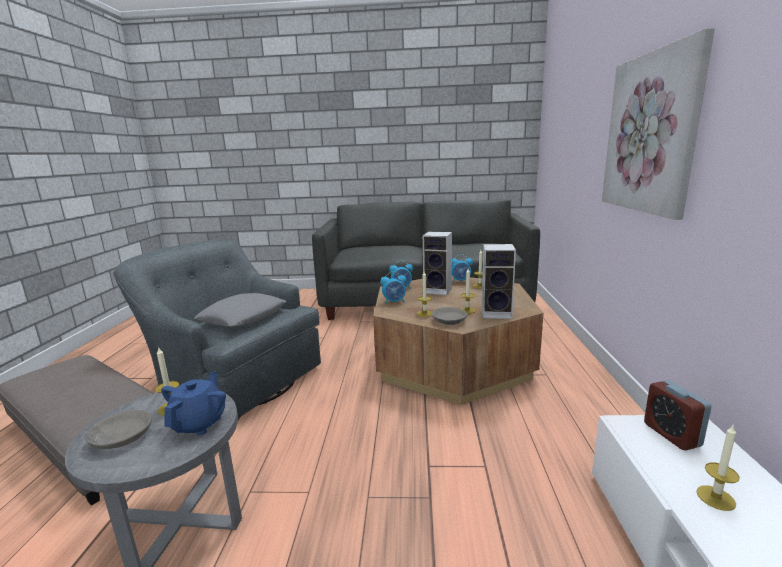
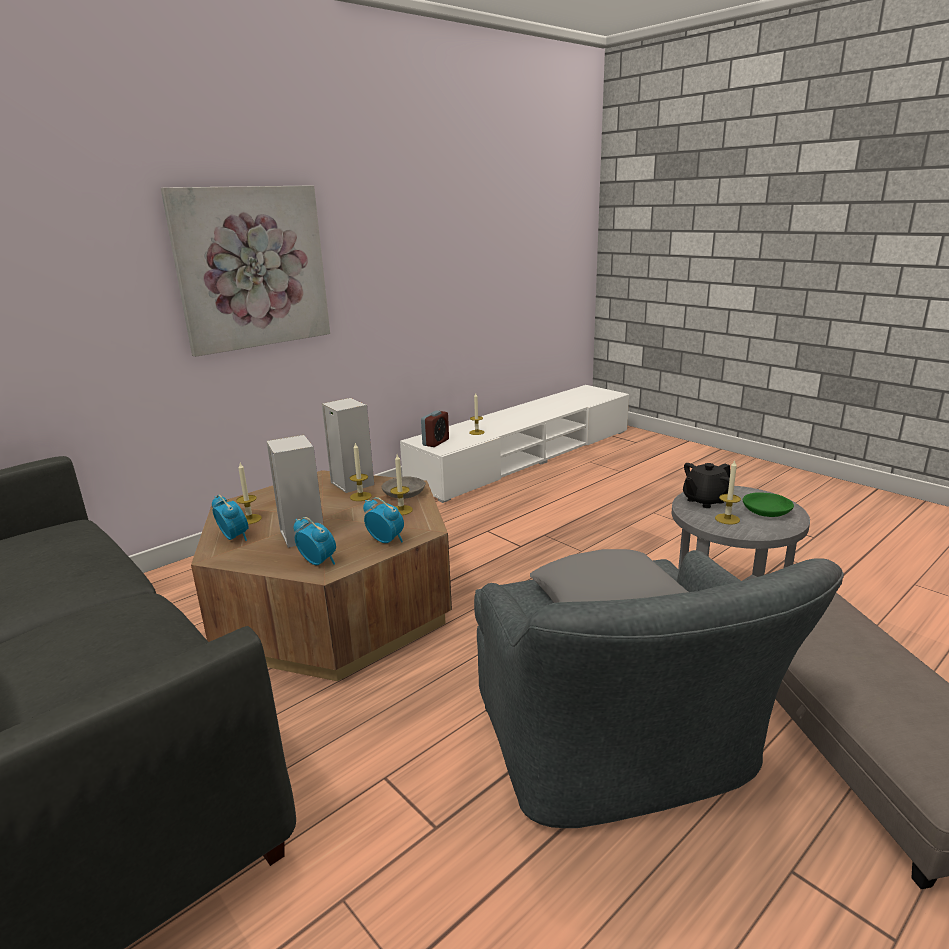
camera: 135 degrees left, 5 degrees up
grey bowl [85,410,152,449] -> green bowl [743,492,794,517]
blue teapot [161,371,226,436] -> black teapot [683,463,730,508]

